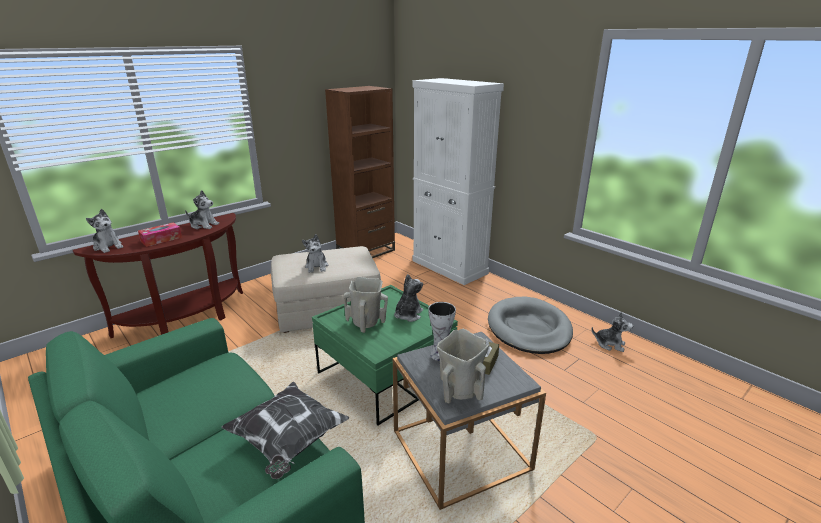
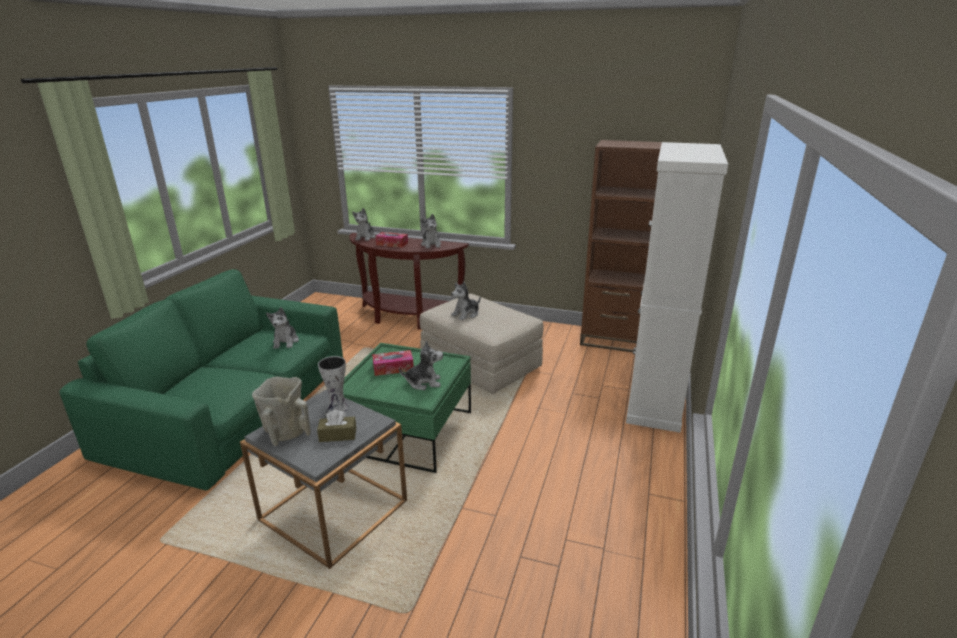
camera: 60 degrees right, 0 degrees up
pillow [221,382,349,479] -> none
beige vase [343,277,388,333] -> tissue box [372,350,414,376]
grey dog bed [488,297,573,354] -> none
plush toy [592,312,633,352] -> plush toy moved to [266,307,299,349]

